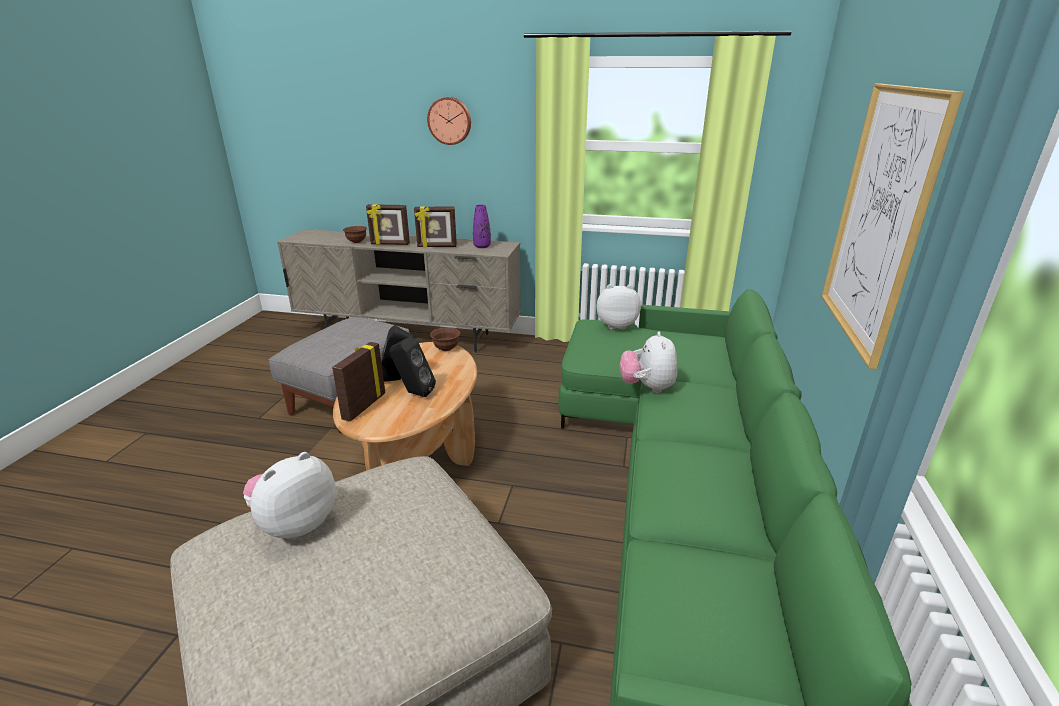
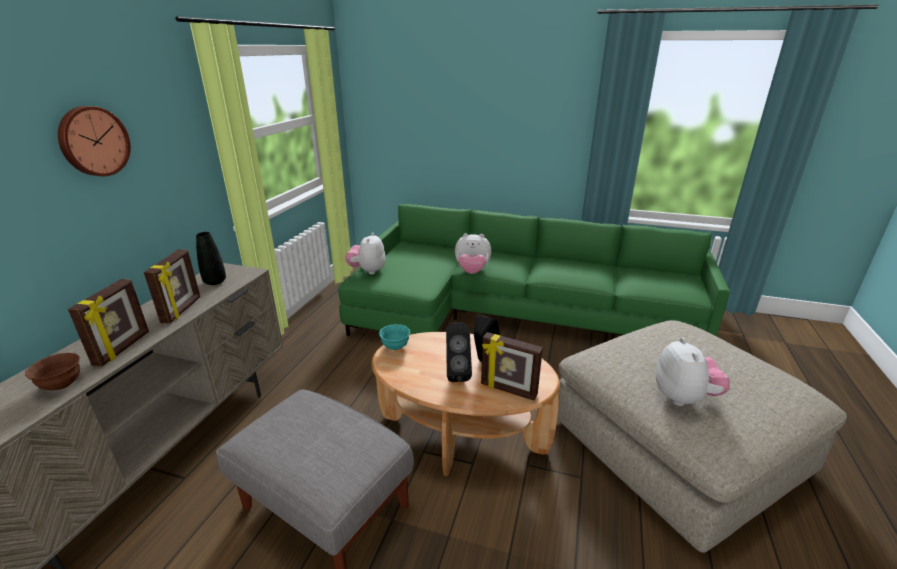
camera: 85 degrees left, 0 degrees up
plush toy [243,452,336,540] -> plush toy turned 135 degrees counterclockwise [656,337,730,406]
brown bowl [430,327,460,351] -> turquoise bowl [379,324,411,350]
purple vase [473,205,491,248] -> black vase [196,232,226,285]
picture [821,84,964,369] -> none

